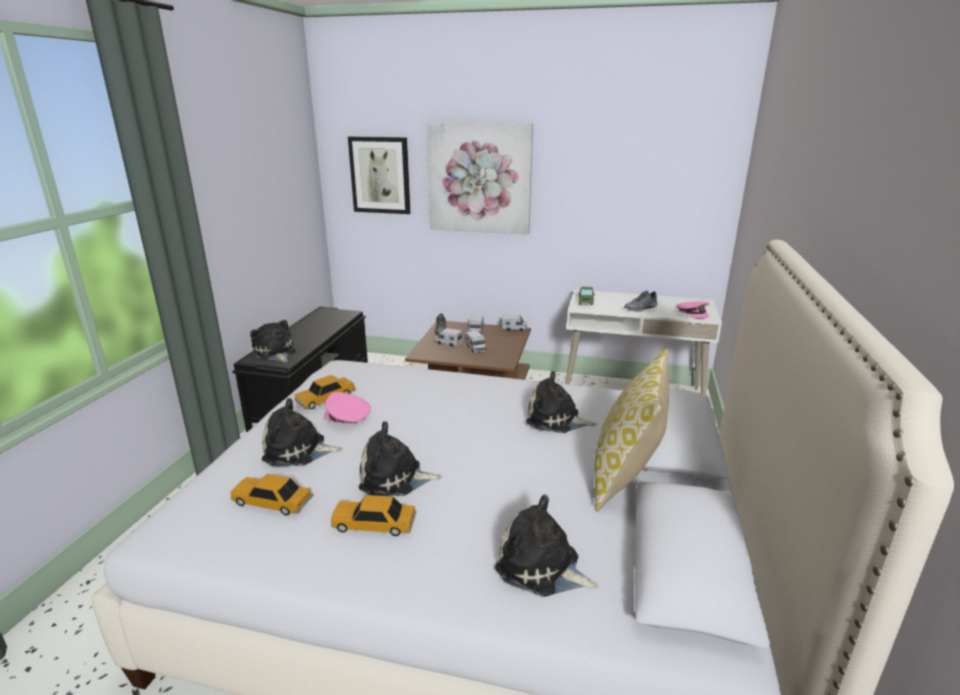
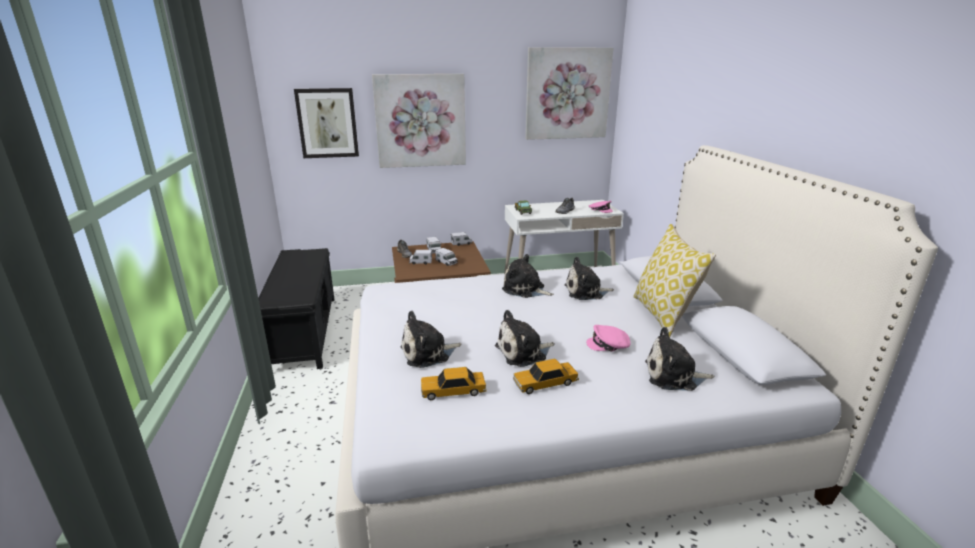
camera: 25 degrees left, 0 degrees up
plush toy [250,320,295,362] -> plush toy moved to [502,254,554,298]
toy car [294,375,356,409] -> none
pink cap [324,392,371,423] -> pink cap moved to [586,325,631,352]
none -> picture [525,48,613,140]

